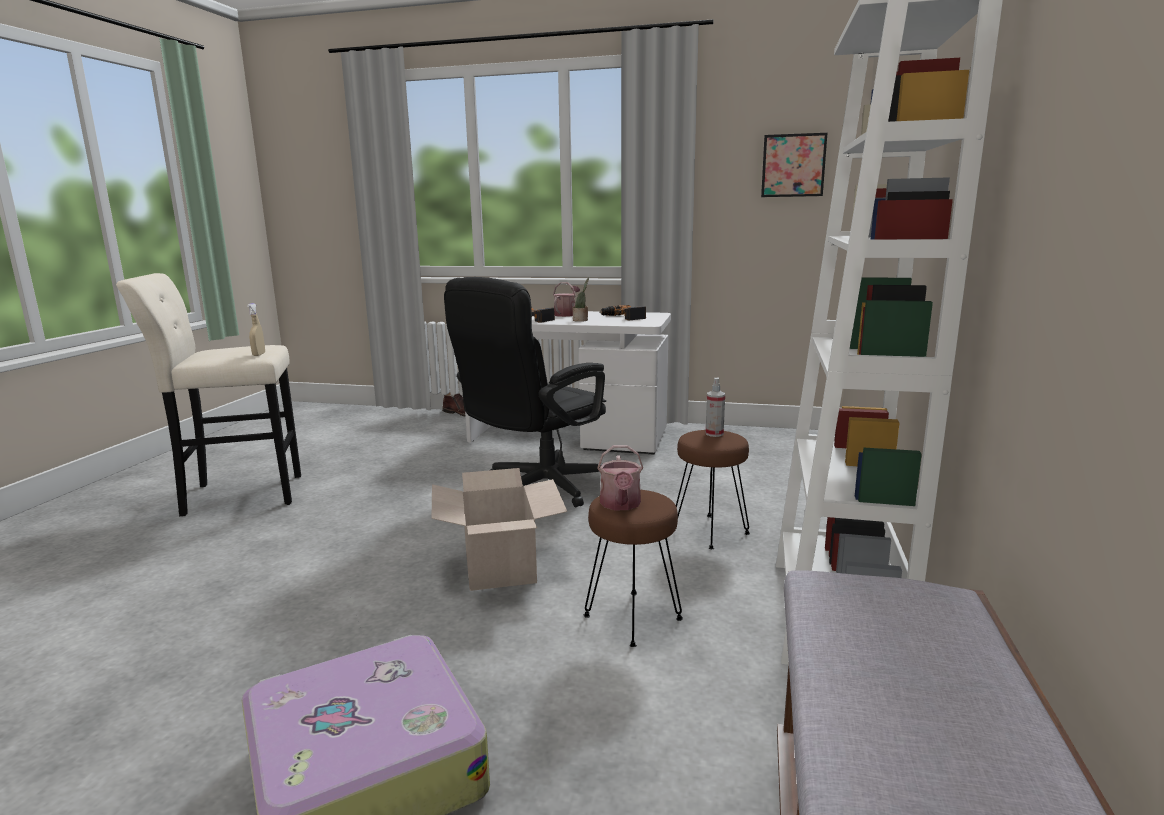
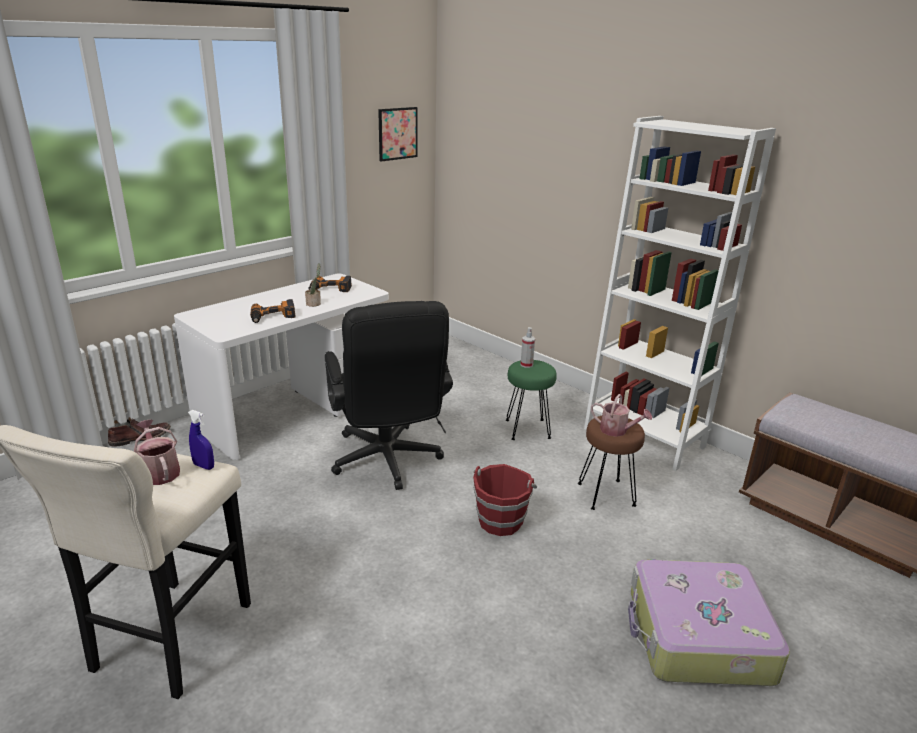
camera: 60 degrees left, 10 degrees up
beige spray bottle [247,303,265,356] -> blue spray bottle [188,410,214,470]
cardboard box [431,468,567,591] -> red bucket [473,464,537,536]
watering can [553,282,580,317] -> watering can moved to [134,419,180,485]
brown stool [676,430,750,549] -> green stool [506,360,557,440]

